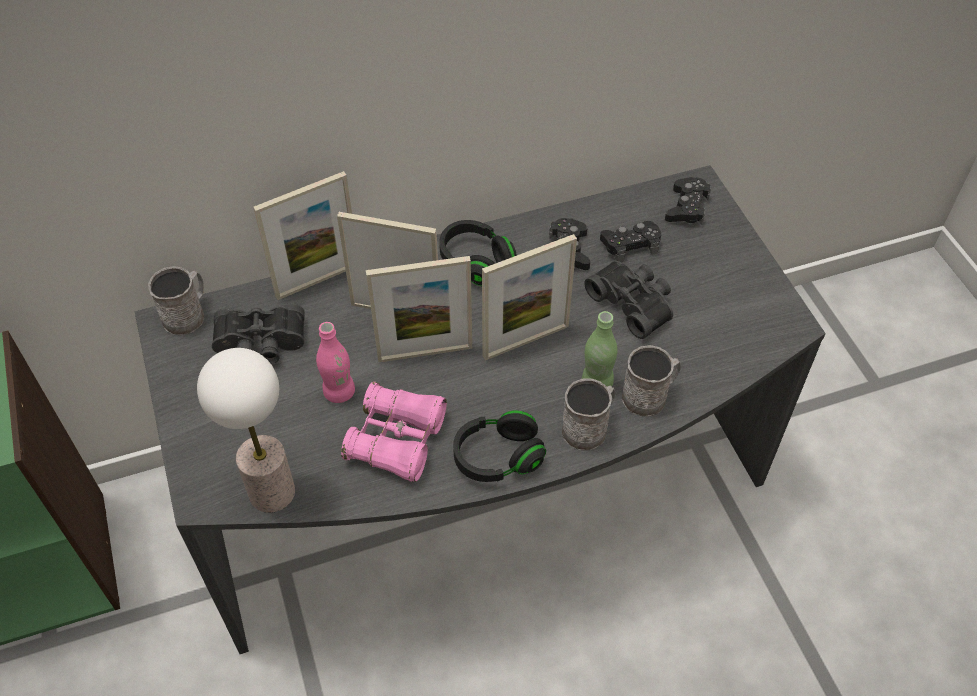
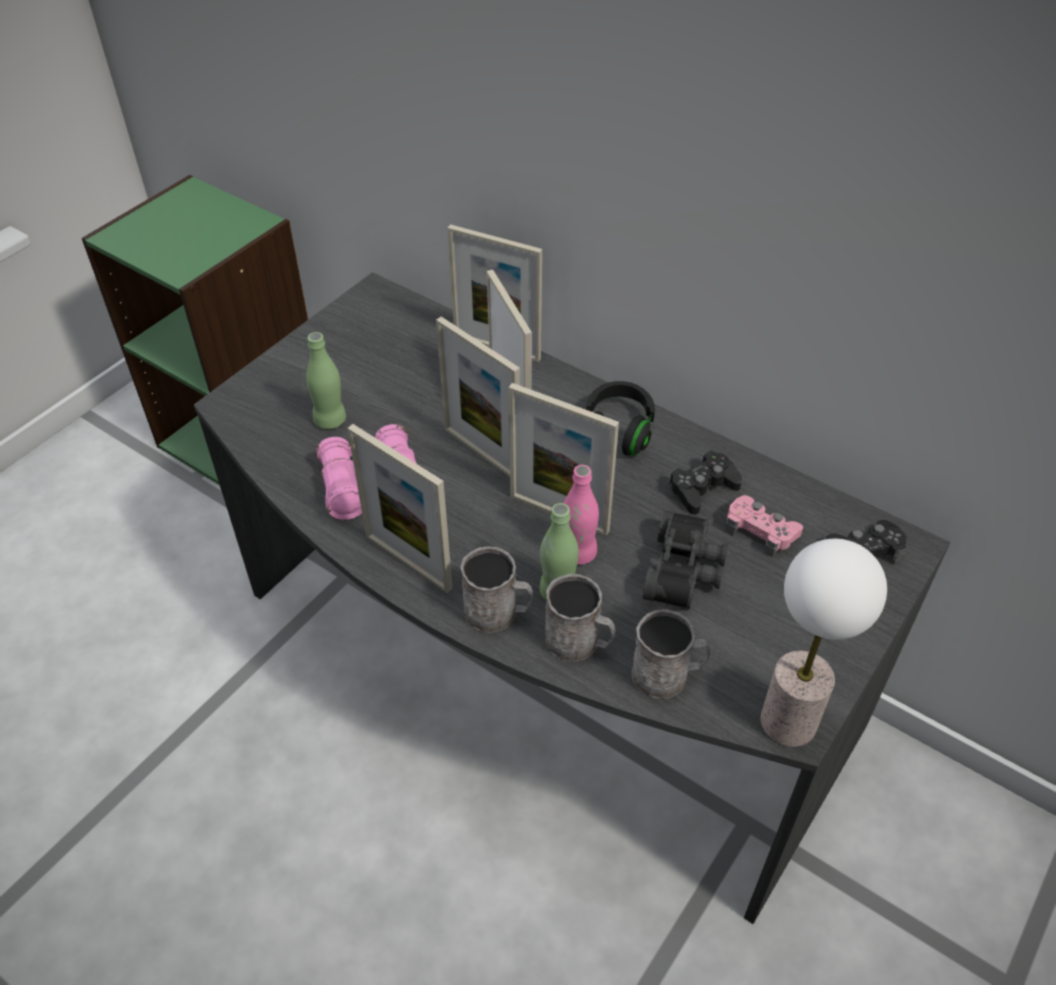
camera: 55 degrees right, 5 degrees down
grey mug [148,266,204,335] -> grey mug moved to [632,609,710,699]
table lamp [197,348,295,513] -> table lamp moved to [761,539,887,747]
black binoculars [212,303,305,364] -> none
pink bottle [316,322,355,403] -> pink bottle moved to [564,465,599,565]
black headphones [453,410,546,482] -> picture frame [347,424,453,593]
black game controller [600,221,661,262] -> pink game controller [725,495,803,557]
none -> green bottle [306,332,346,429]

